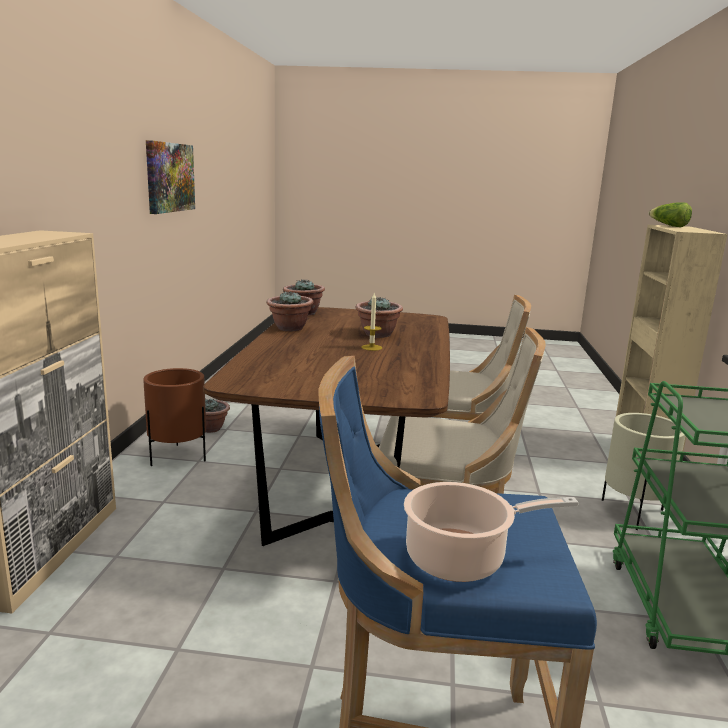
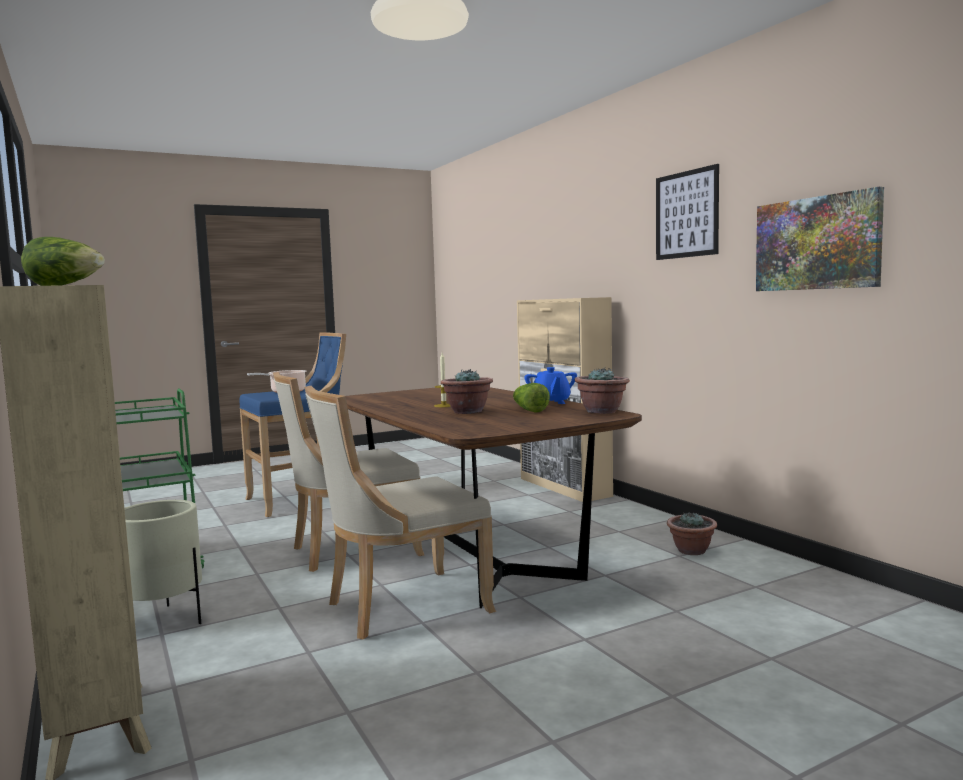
camera: 145 degrees right, 10 degrees down
brown planter [143,368,206,466] -> none
potted plant [266,291,313,331] -> blue teapot [524,367,577,404]
none -> lettuce [513,383,550,413]
none -> picture [656,164,719,260]

